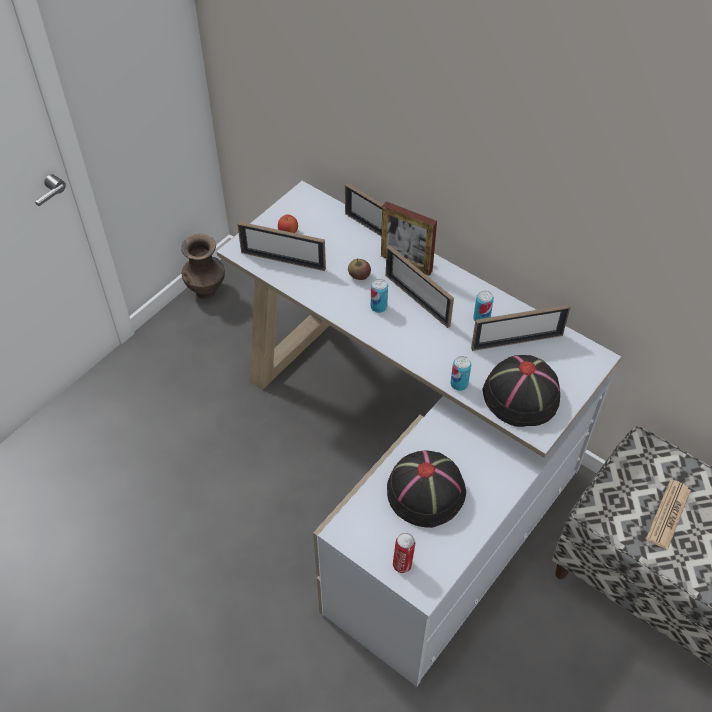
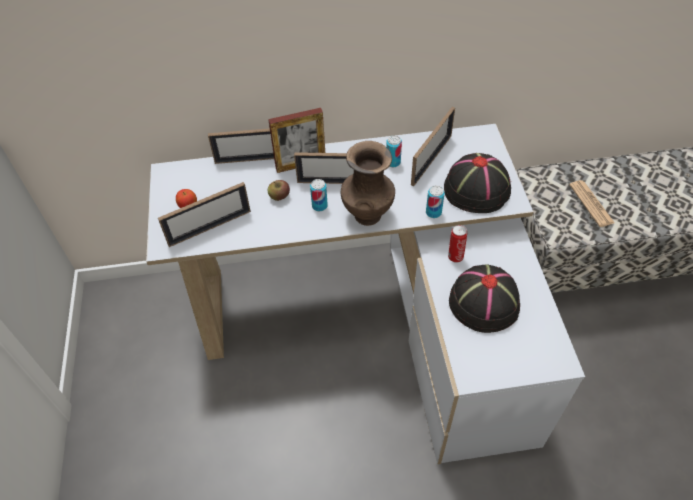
camera: 45 degrees left, 0 degrees up
brown vase [181,234,225,299] -> brown vase moved to [341,141,395,226]
can [393,533,415,573] -> can moved to [448,225,467,263]

